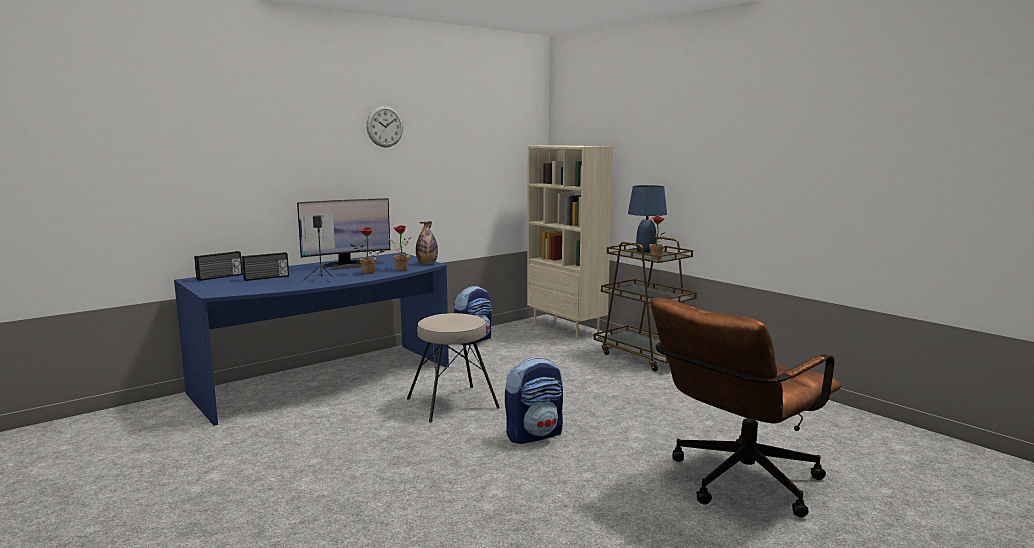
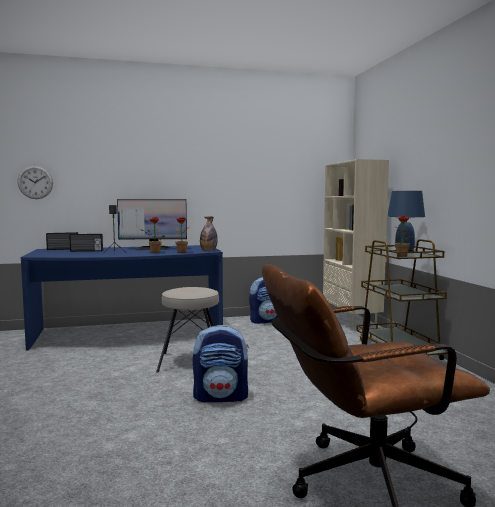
camera: 25 degrees right, 5 degrees down
wall clock [366,106,403,147] -> wall clock moved to [17,166,53,199]

